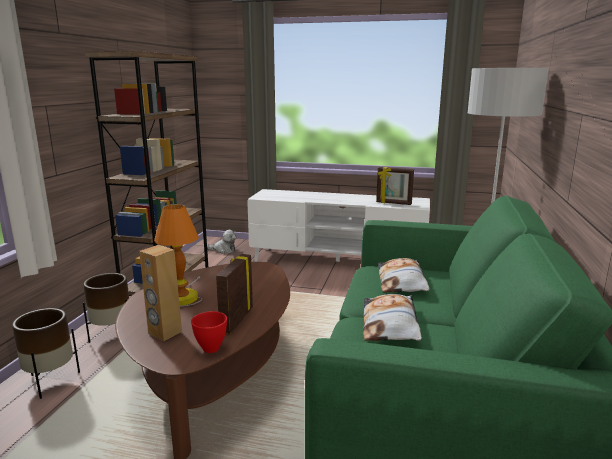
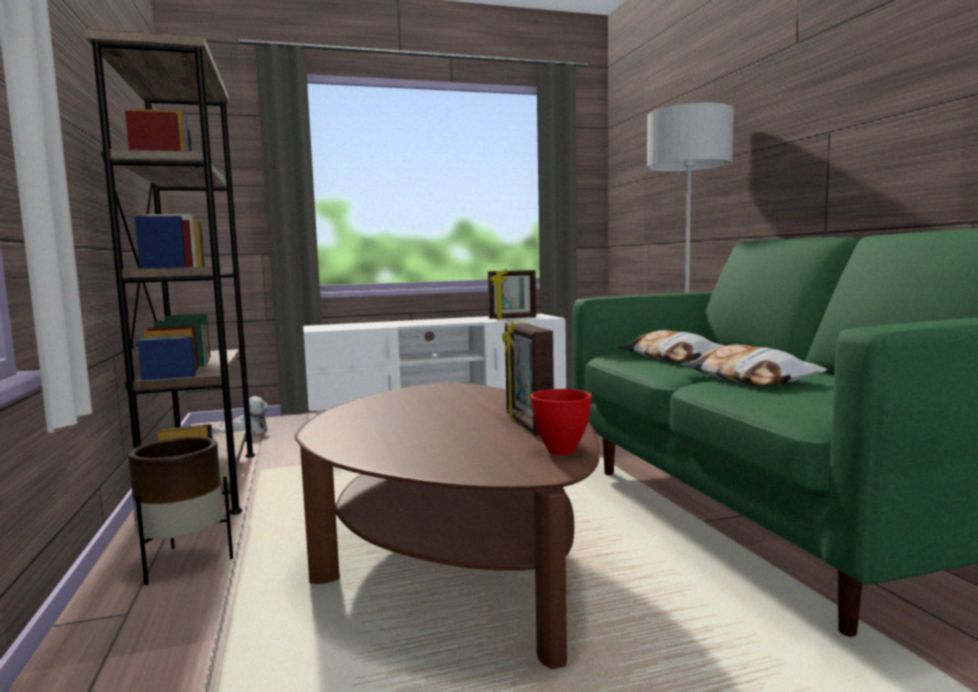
camera: 30 degrees left, 10 degrees down
brown planter [12,308,80,399] -> none
brown speaker [139,245,182,341] -> none
table lamp [154,204,202,307] -> none

